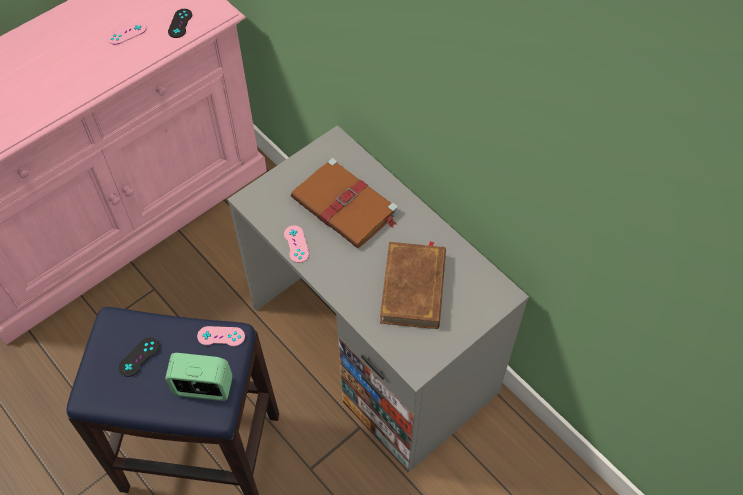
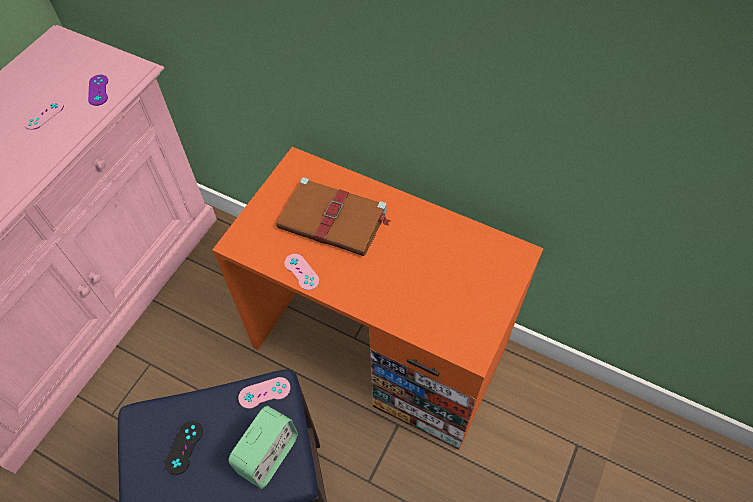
camera: 20 degrees left, 0 degrees up
alarm clock [165,353,233,401] -> alarm clock turned 135 degrees clockwise [228,406,298,489]
black game controller [168,9,192,38] -> purple game controller [88,75,108,106]
grey desk [227,125,529,472] -> orange desk [212,147,544,450]
brown book [380,241,446,329] -> none

